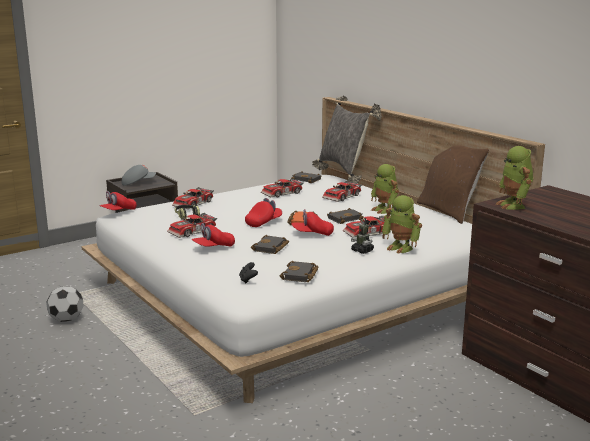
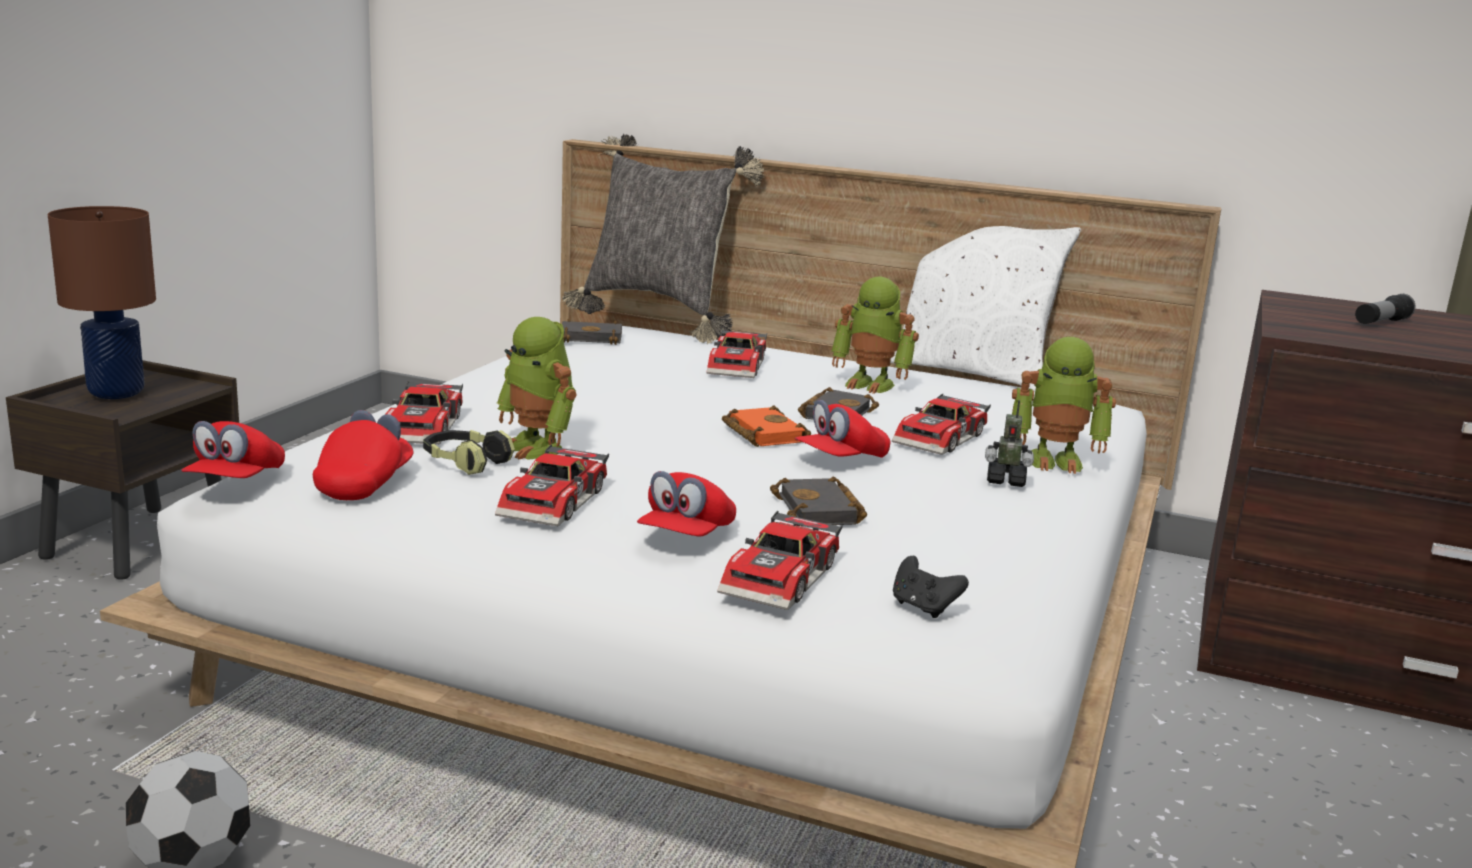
camera: 35 degrees left, 0 degrees up
grey cap [122,165,156,185] -> brown table lamp [48,206,156,399]
red cap [245,198,282,227] -> red cap moved to [313,410,413,500]
toy car [261,178,304,197] -> toy car moved to [717,511,843,610]
black book [280,261,318,282] -> none
brown pillow [417,145,489,224] -> white pillow [890,226,1081,392]
toy robot [496,146,533,210] -> toy robot moved to [497,317,576,460]
none -> flashlight [1355,294,1415,324]

